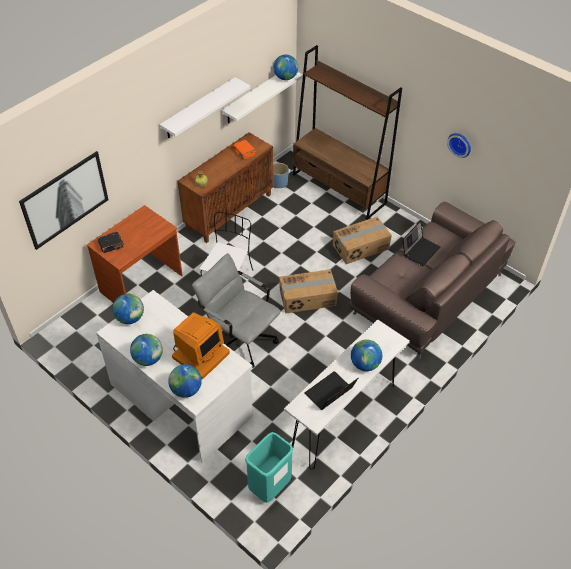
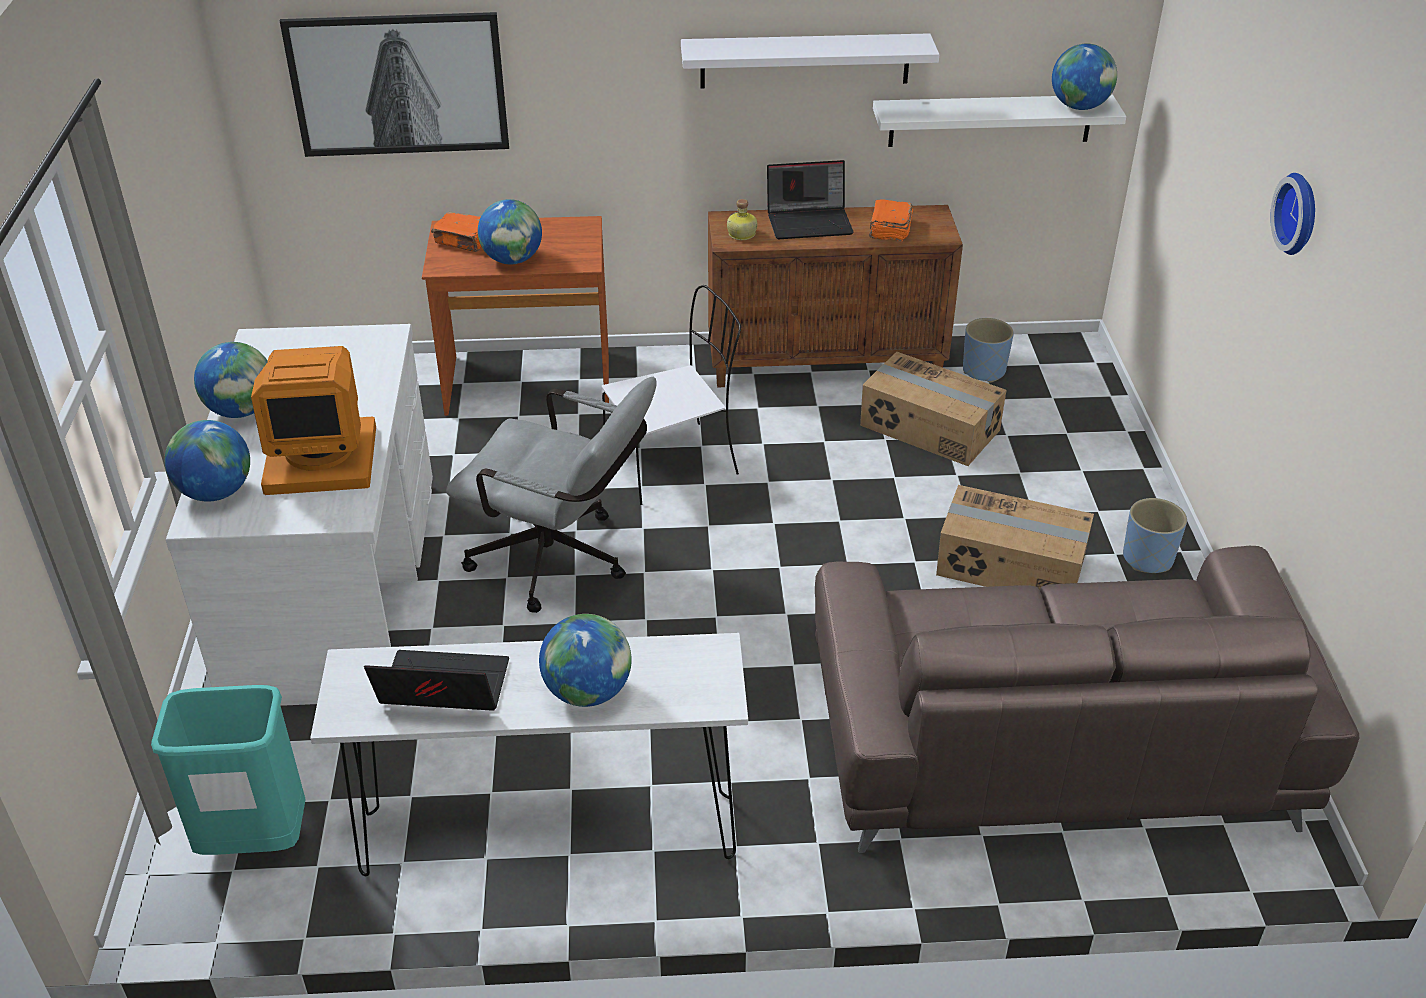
camera: 45 degrees right, 10 degrees down
black book [97,232,124,253] -> orange book [431,212,481,252]
globe [113,294,144,324] -> globe moved to [478,199,542,264]
grey office chair [192,253,281,367] -> grey office chair turned 120 degrees clockwise [446,377,656,613]
cardboard box [279,269,338,314] -> cardboard box moved to [860,352,1007,466]
brown bookcase [293,45,402,220] -> none
laptop [402,221,440,266] -> laptop moved to [767,160,854,239]
wall clock [447,133,471,158] -> wall clock moved to [1270,173,1315,255]
none -> blue planter [1123,498,1187,573]

